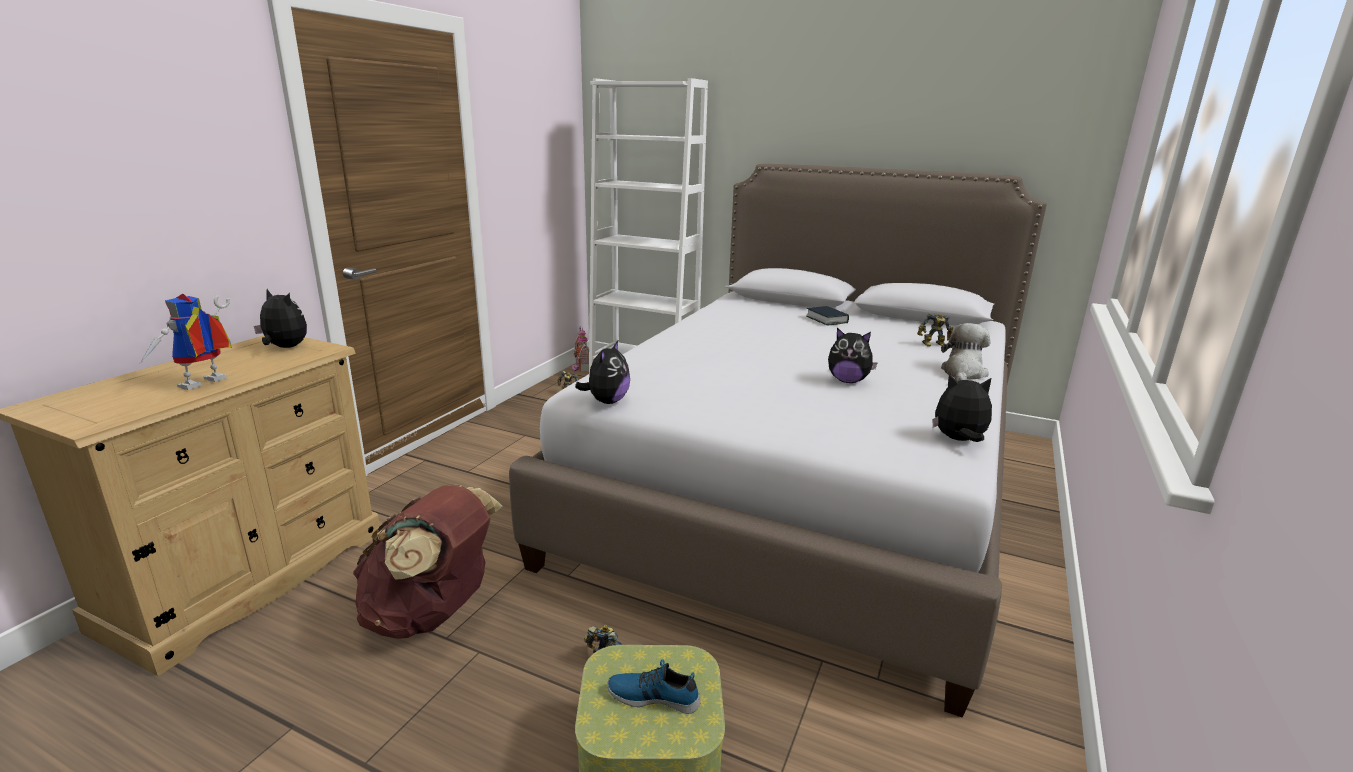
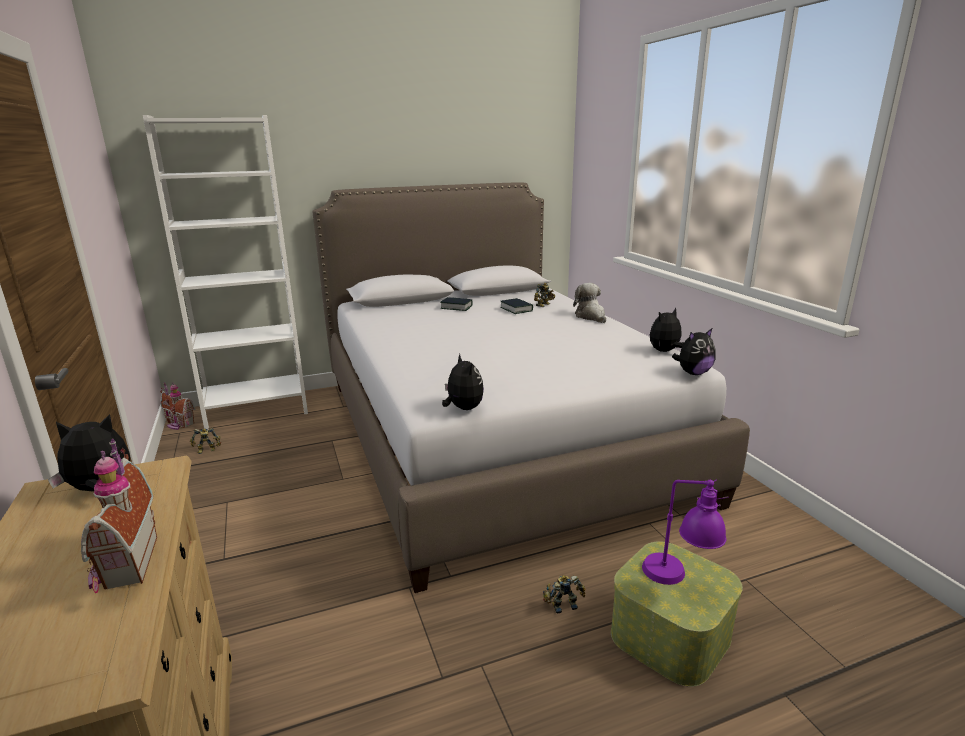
camera: 45 degrees left, 0 degrees up
toy robot [140,294,232,390] -> toy house [81,439,157,593]
brown backpack [353,484,502,639] -> none
shoe [607,660,701,714] -> purple table lamp [642,479,728,585]
plush toy [828,328,877,383] -> plush toy moved to [672,328,716,375]
none -> book [500,298,533,314]

